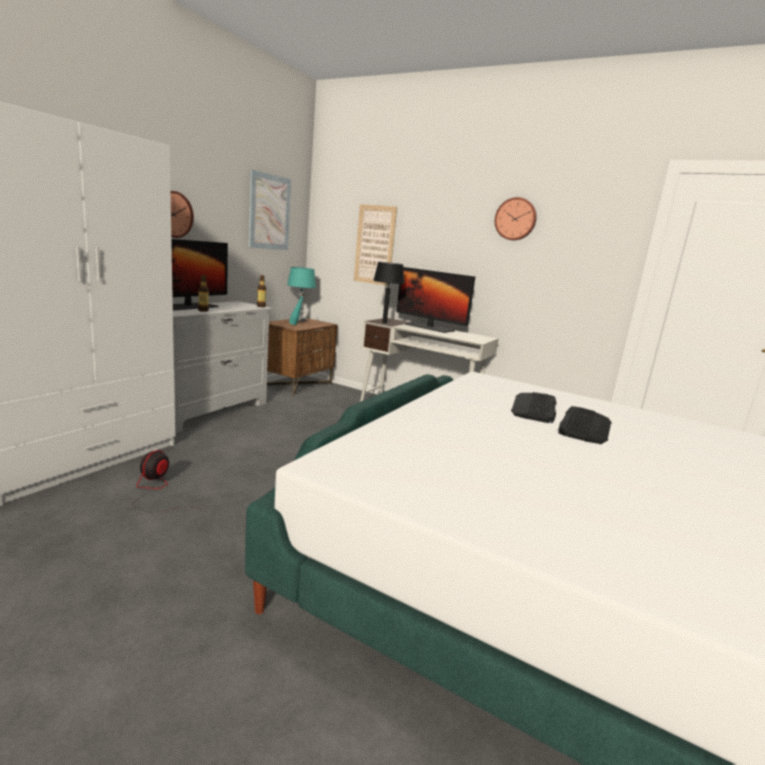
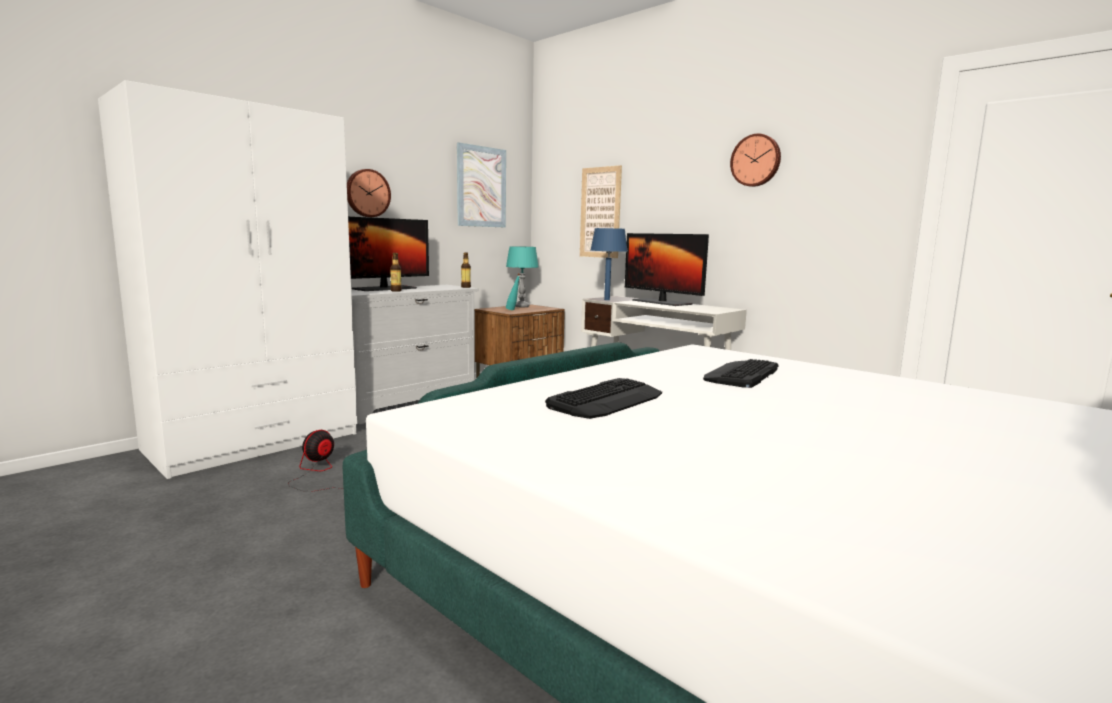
camera: 15 degrees right, 5 degrees down
black table lamp [373,262,404,324] -> blue table lamp [590,228,627,300]
keyboard [558,406,612,444] -> keyboard moved to [545,378,662,419]

